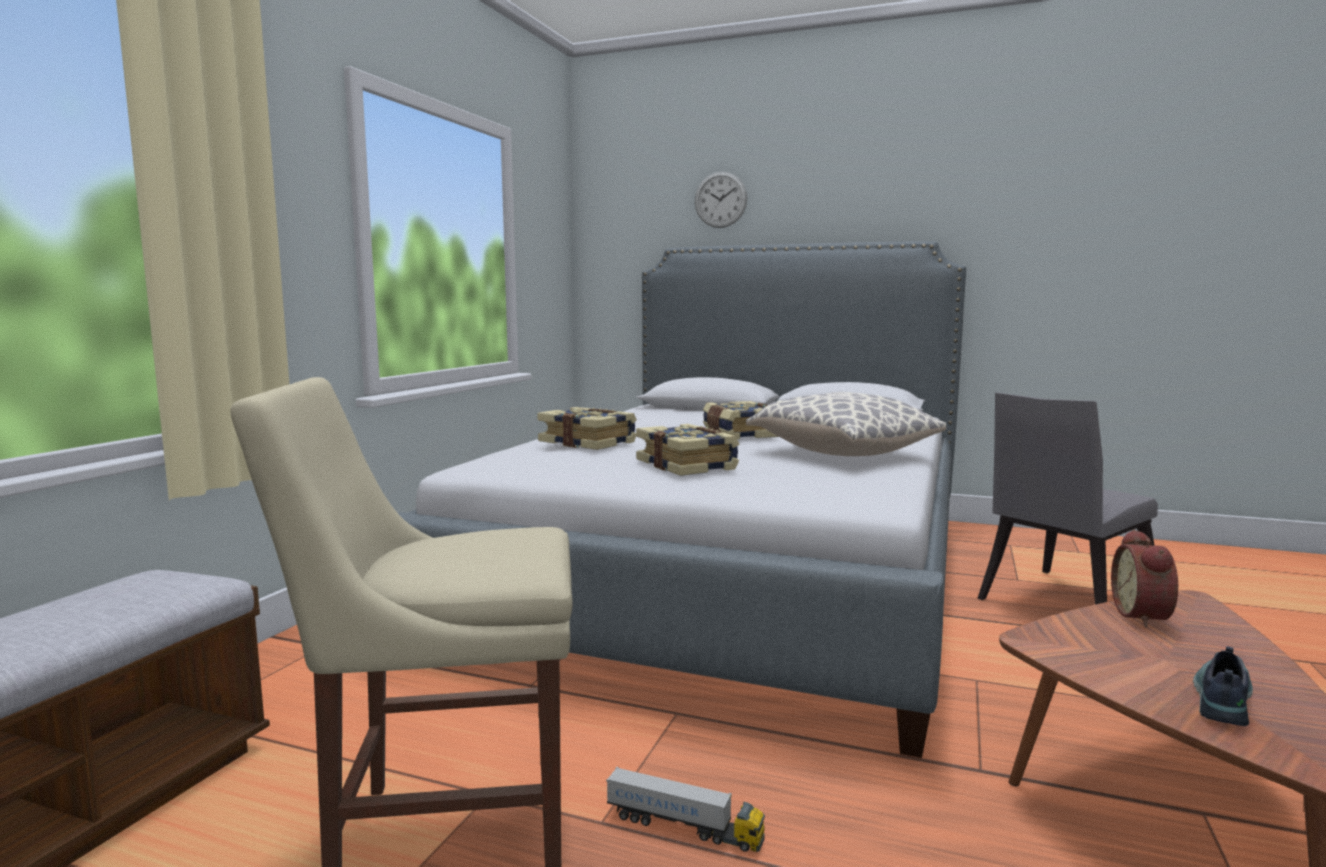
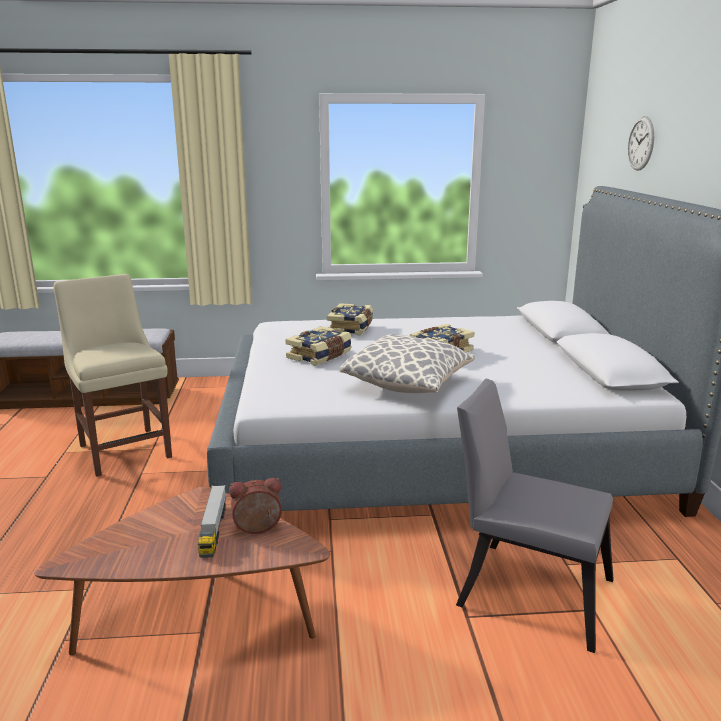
camera: 65 degrees right, 10 degrees up
toy truck [606,767,765,852] -> toy truck moved to [198,485,226,558]
shoe [1193,646,1253,726] -> none

